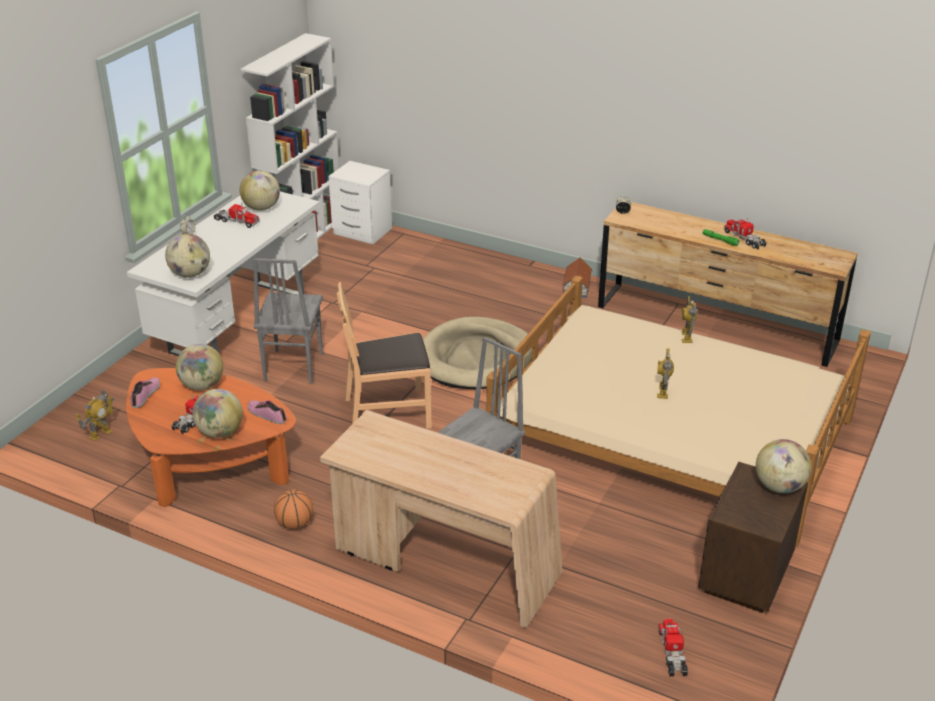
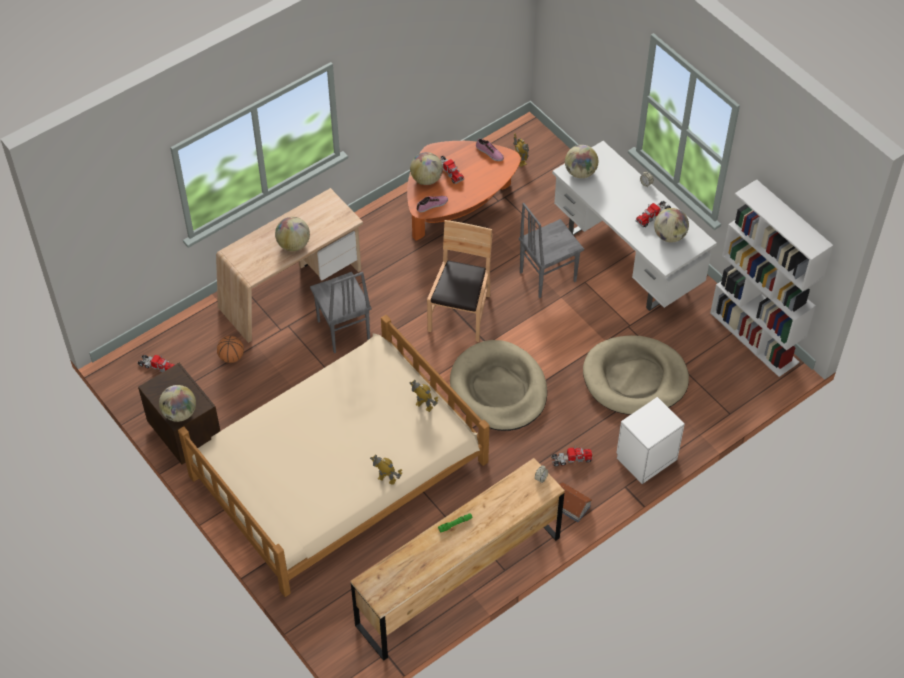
camera: 115 degrees right, 20 degrees up
globe [176,344,223,390] -> globe moved to [275,217,310,251]
grey chair [253,258,323,384] -> grey chair turned 60 degrees counterclockwise [519,203,584,298]
basketball [274,490,313,529] -> basketball moved to [217,336,244,363]
white nightstand [328,161,392,244] -> white nightstand moved to [616,397,685,484]
toy robot [657,348,674,399] -> toy robot moved to [409,380,438,412]
toy truck [723,217,767,250] -> toy truck moved to [551,446,593,466]
none -> beige dog bed [583,335,689,415]

